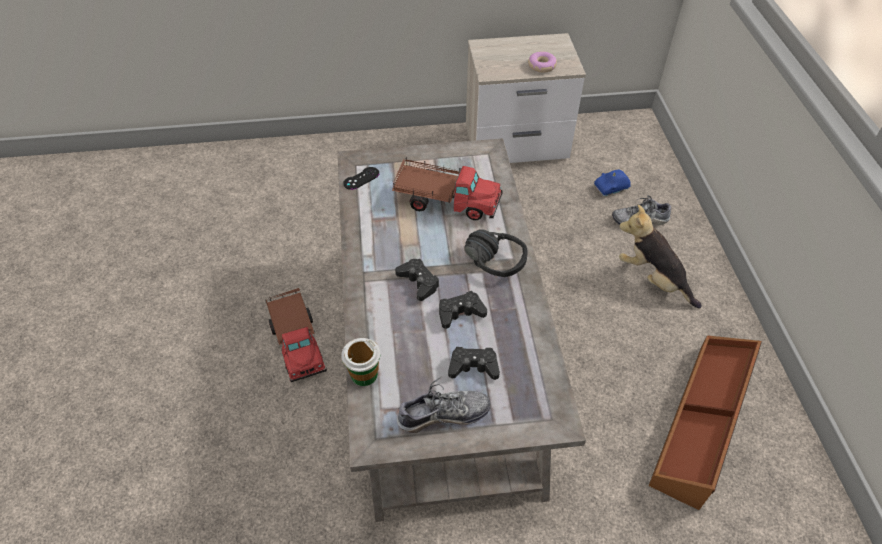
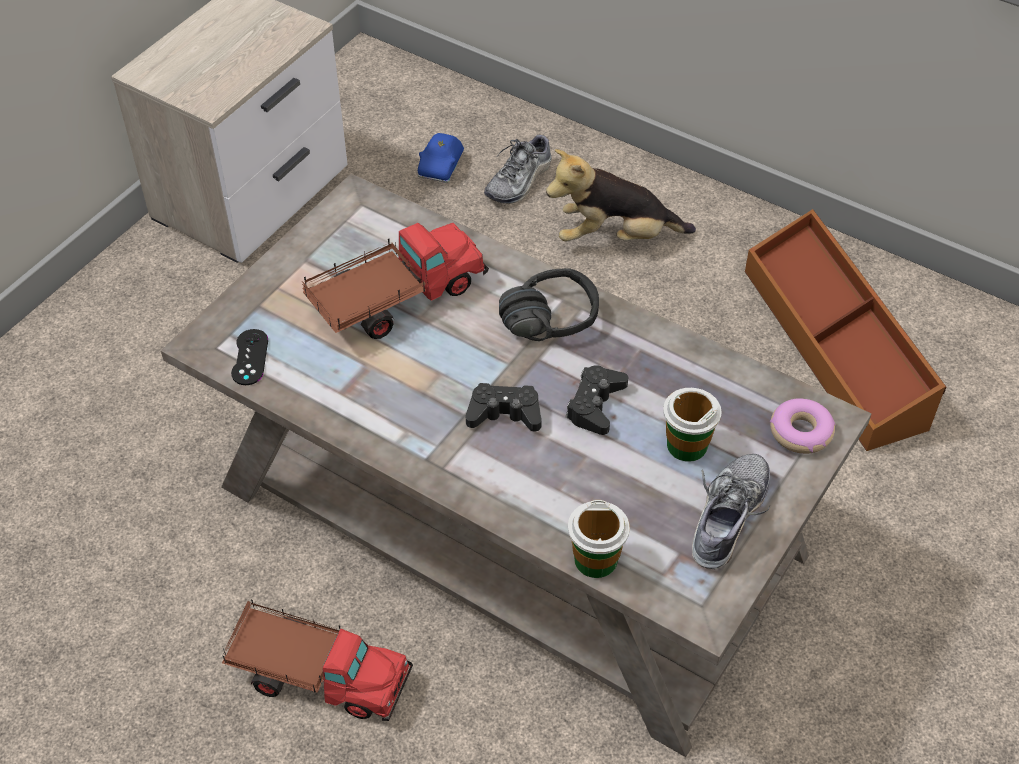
camera: 50 degrees left, 0 degrees up
black game controller [448,347,500,380] -> cup [663,388,722,462]
donut [528,51,557,73] -> donut moved to [770,398,836,454]

